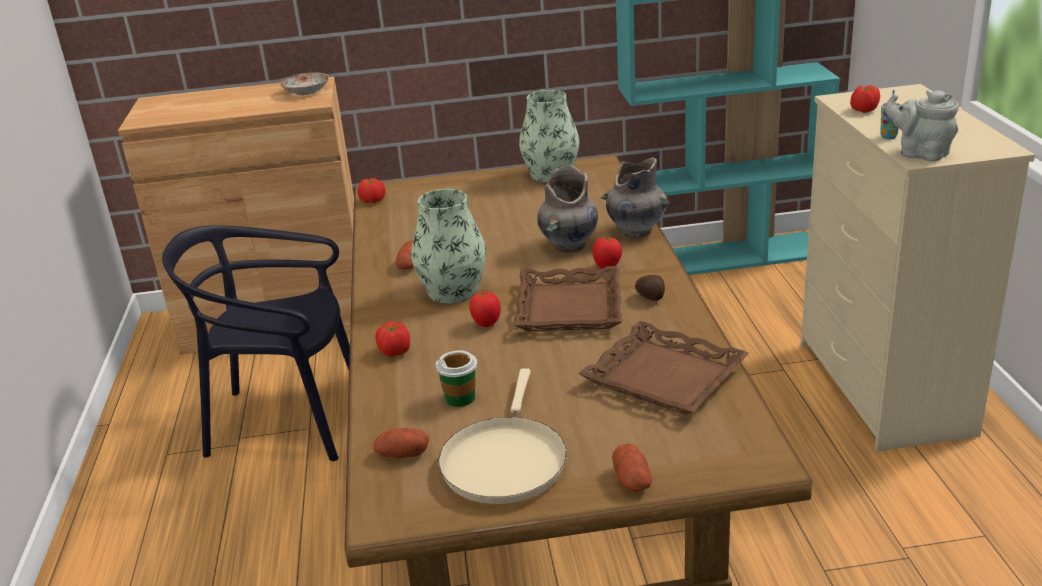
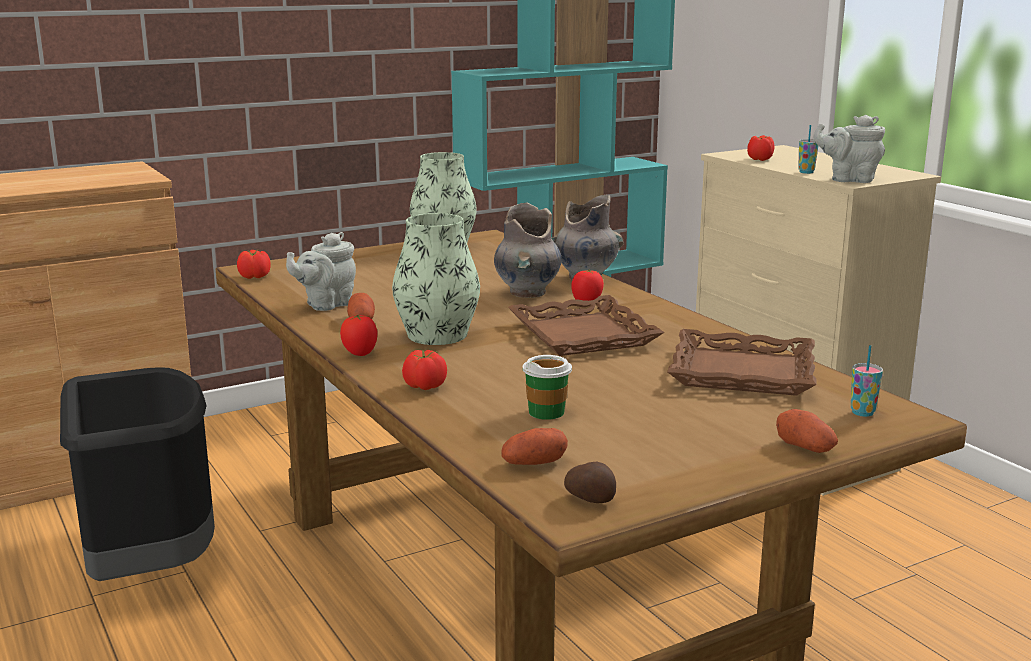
camera: 25 degrees left, 10 degrees down
black chair [162,225,350,461] -> black trash can [60,367,215,581]
plate [279,72,329,95] -> none
beige frying pan [438,368,567,504] -> none
tomato [469,290,501,327] -> tomato moved to [340,314,378,356]
potato [635,275,665,301] -> potato moved to [564,462,616,503]
none -> grey teapot [286,232,356,311]
none -> cup [851,345,883,417]

